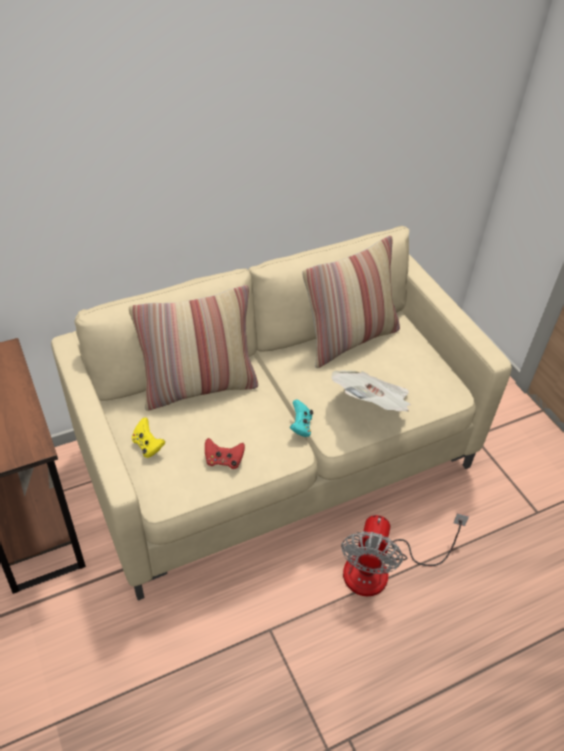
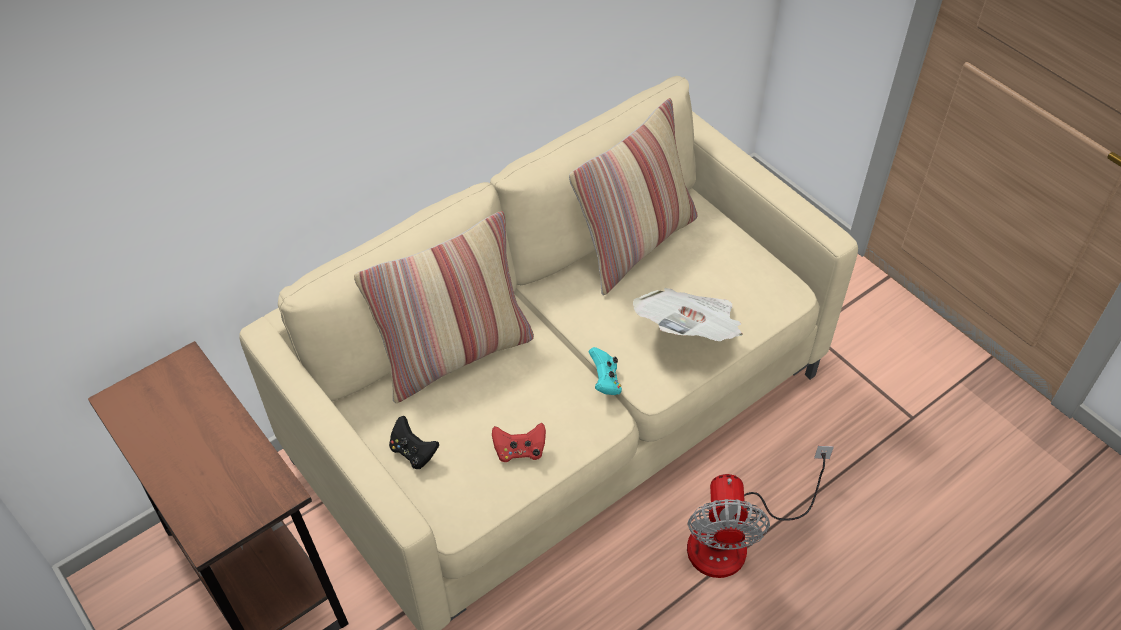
camera: 10 degrees left, 5 degrees up
yellow game controller [132,418,165,458] -> black game controller [389,416,439,469]

